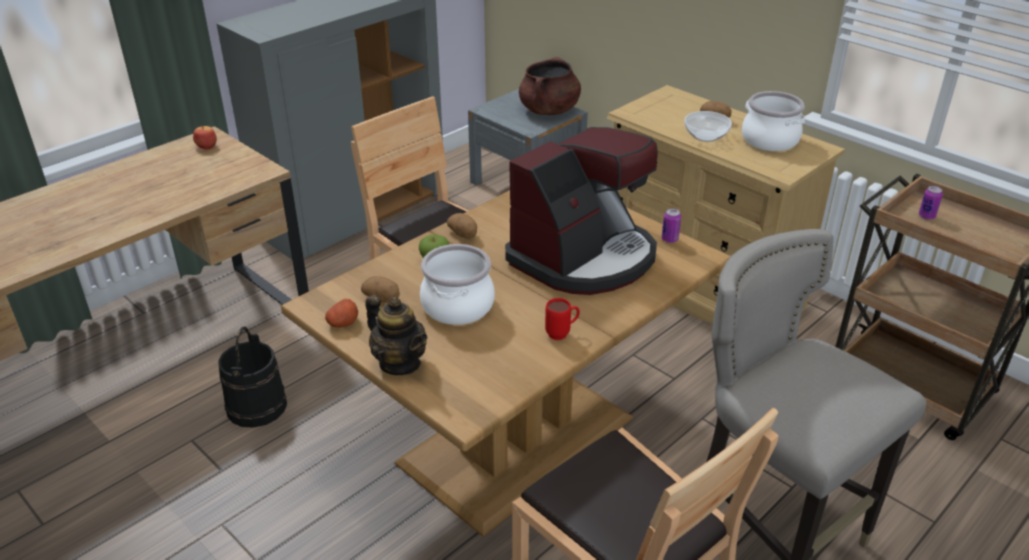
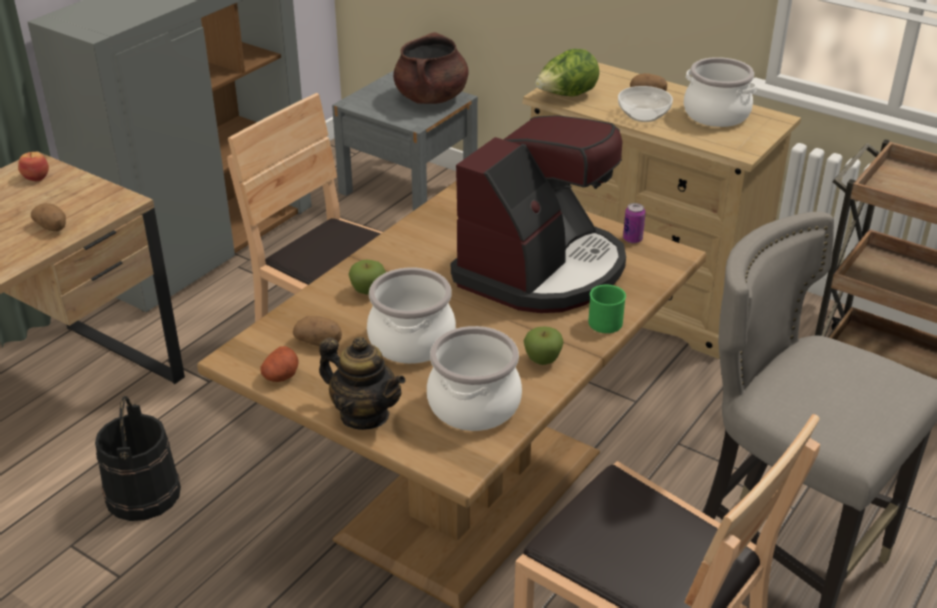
camera: 10 degrees left, 0 degrees up
potato [447,213,477,239] -> potato moved to [31,203,66,231]
red mug [545,298,580,340] -> apple [524,326,564,365]
can [919,186,943,220] -> none
none -> cooking pot [427,326,522,431]
none -> lettuce [535,49,599,97]
none -> green mug [588,285,626,333]

